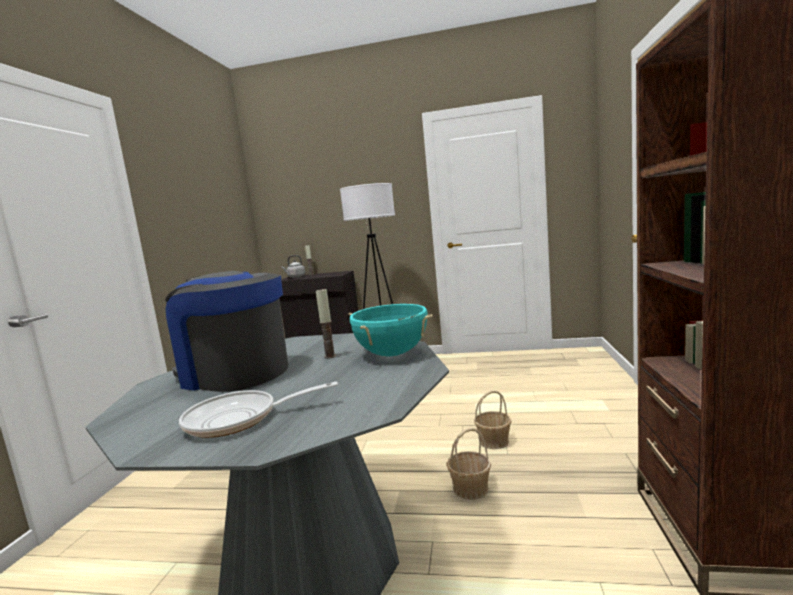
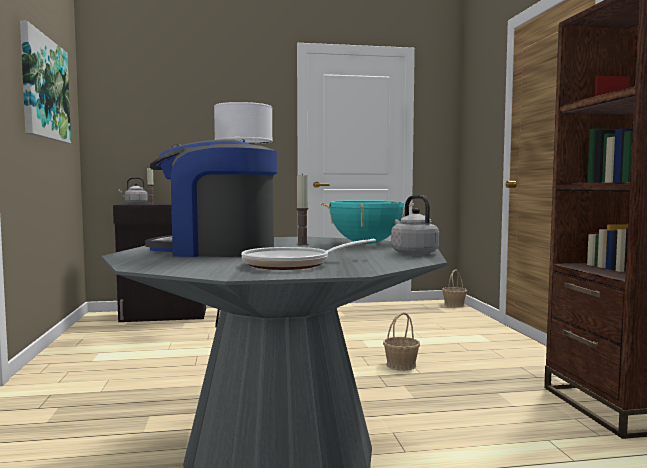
camera: 20 degrees left, 5 degrees down
basket [447,428,491,500] -> basket moved to [442,269,467,307]
none -> picture [20,20,71,143]
none -> grey kettle [391,195,439,255]

